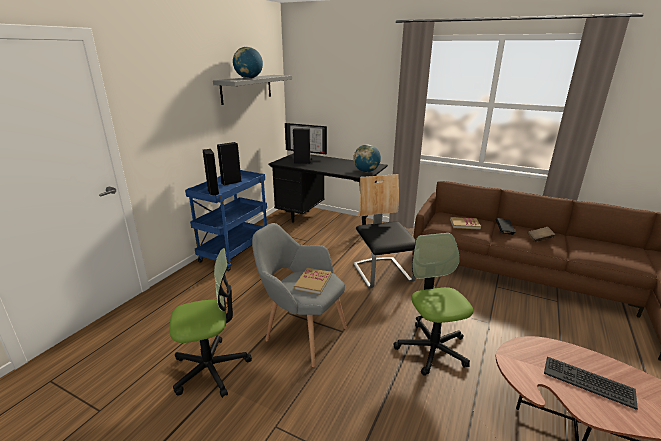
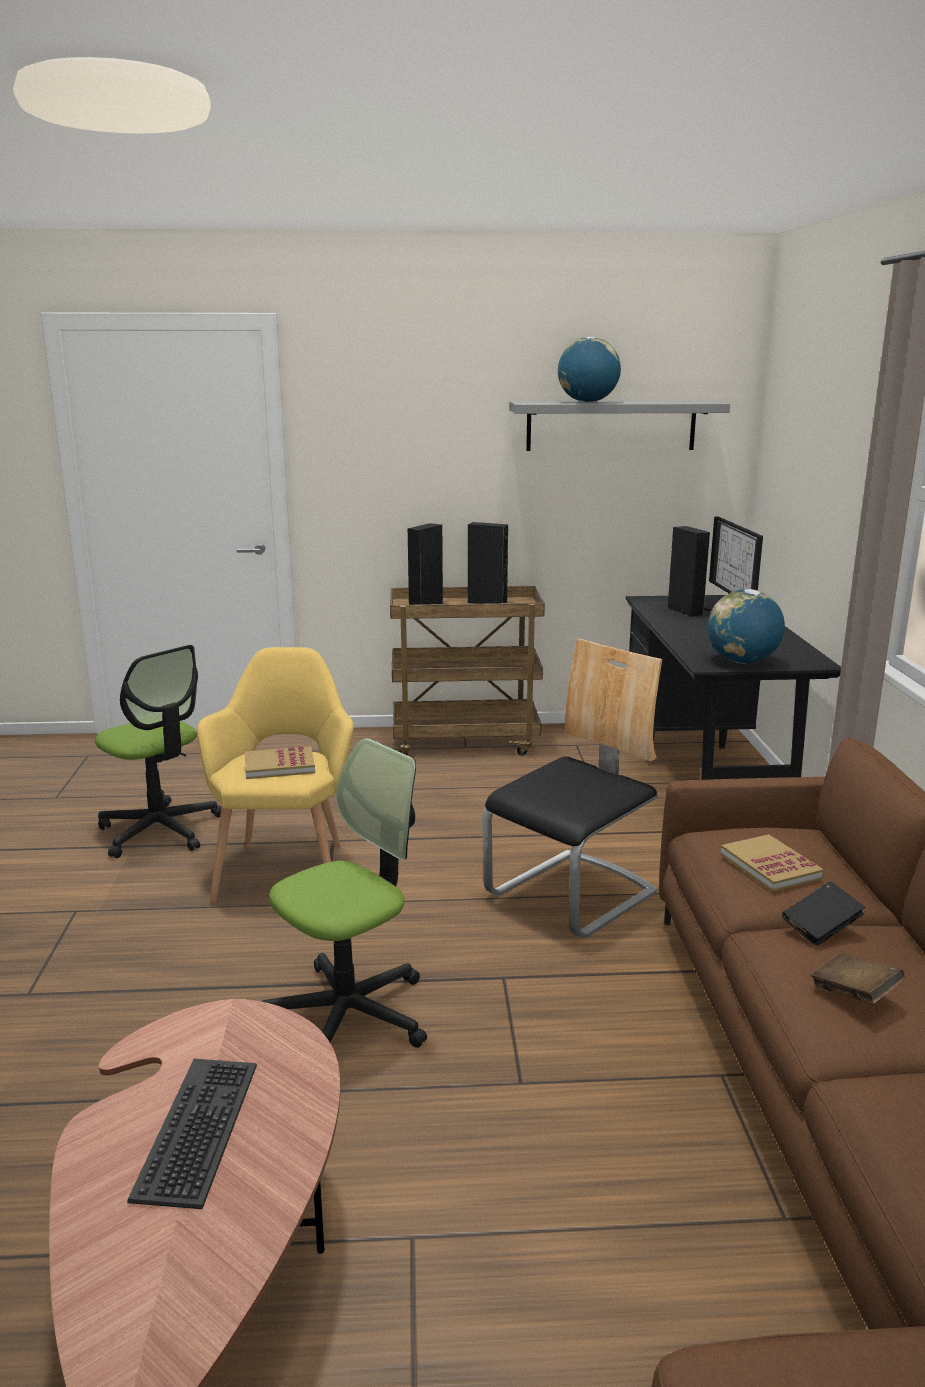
camera: 60 degrees right, 5 degrees down
blue cart [185,170,267,271] -> brown cart [390,586,545,756]
grey armchair [252,223,347,367] -> yellow armchair [197,647,354,904]

